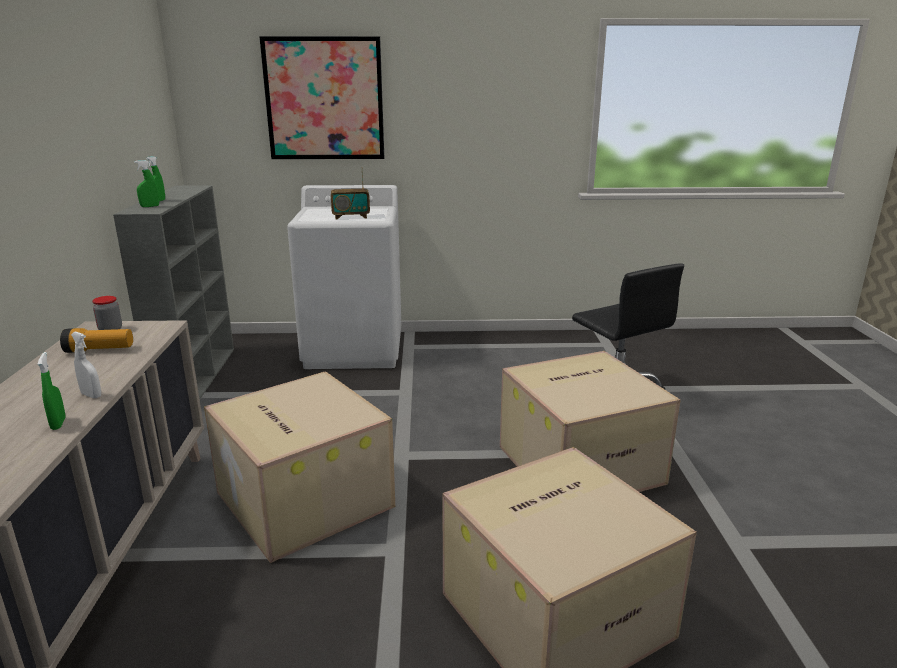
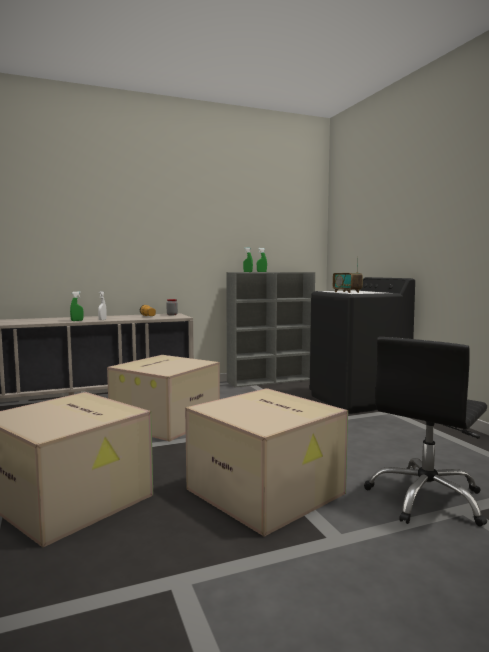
camera: 70 degrees right, 15 degrees down
picture [259,36,384,159] -> none
white washing machine [287,185,401,369] -> black washing machine [310,277,415,414]

